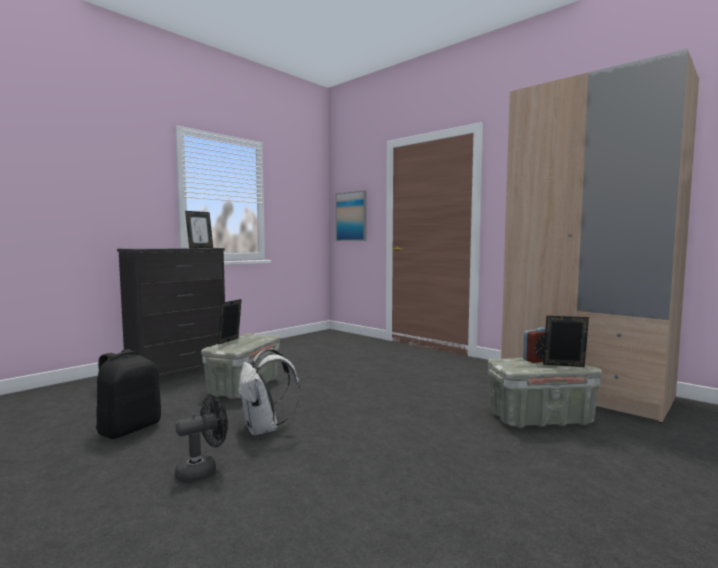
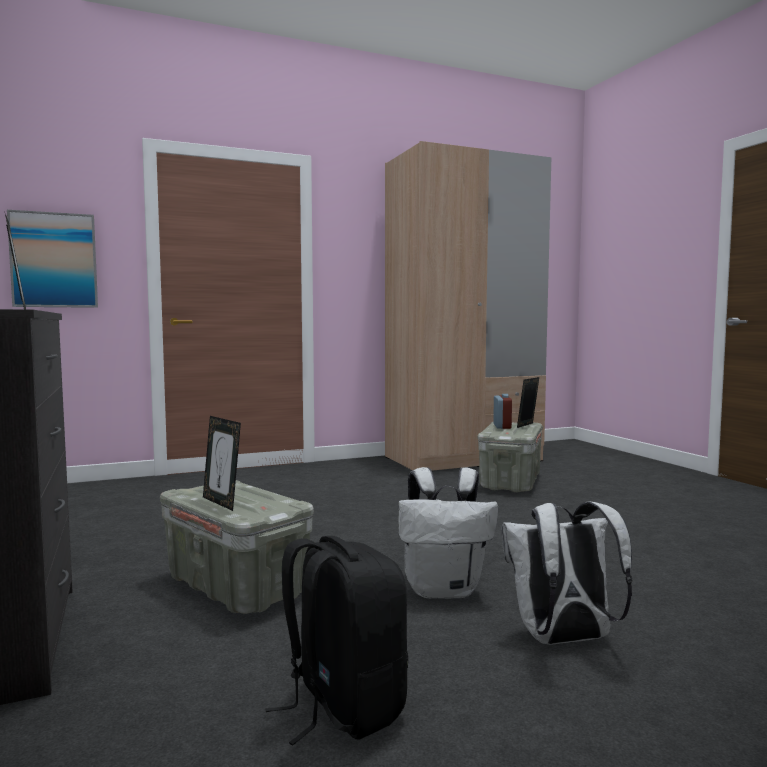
camera: 65 degrees left, 0 degrees up
black fan [175,396,228,483] -> white backpack [502,502,632,645]

